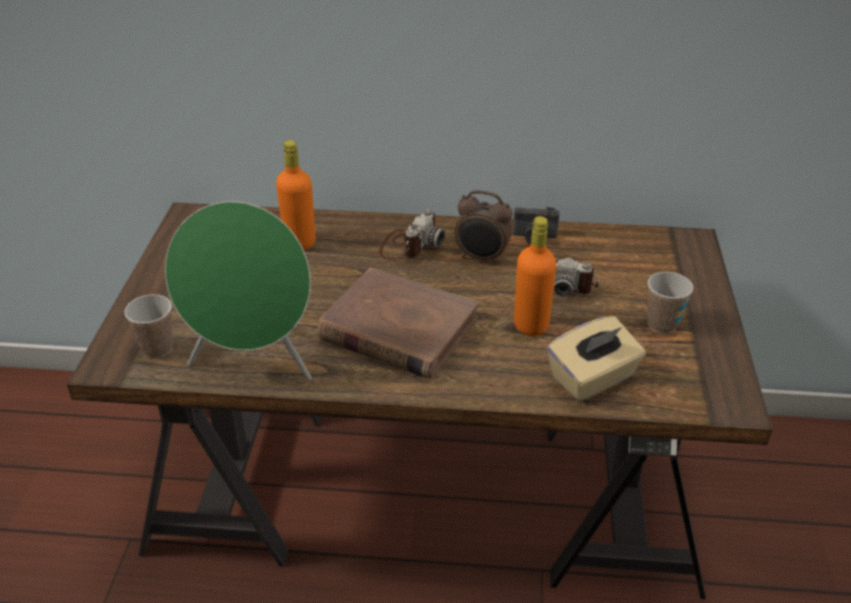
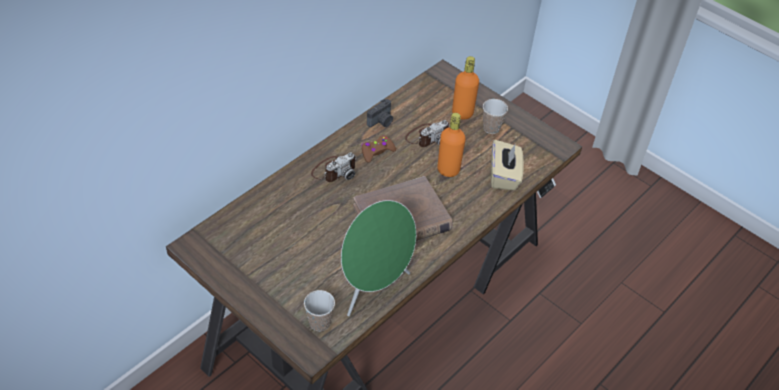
camera: 55 degrees left, 10 degrees up
orange bottle [276,140,316,250] -> orange bottle moved to [452,56,479,120]
camera [379,209,445,259] -> camera turned 75 degrees clockwise [311,152,357,182]
alarm clock [454,190,513,264] -> brown game controller [361,135,396,162]

